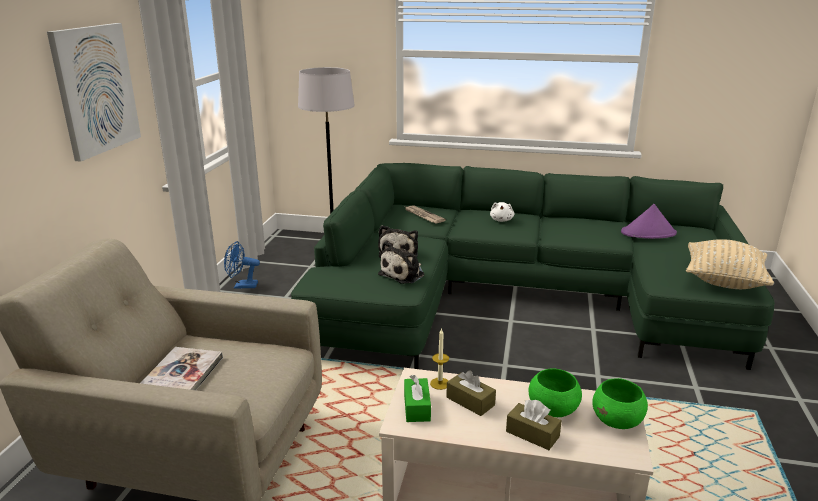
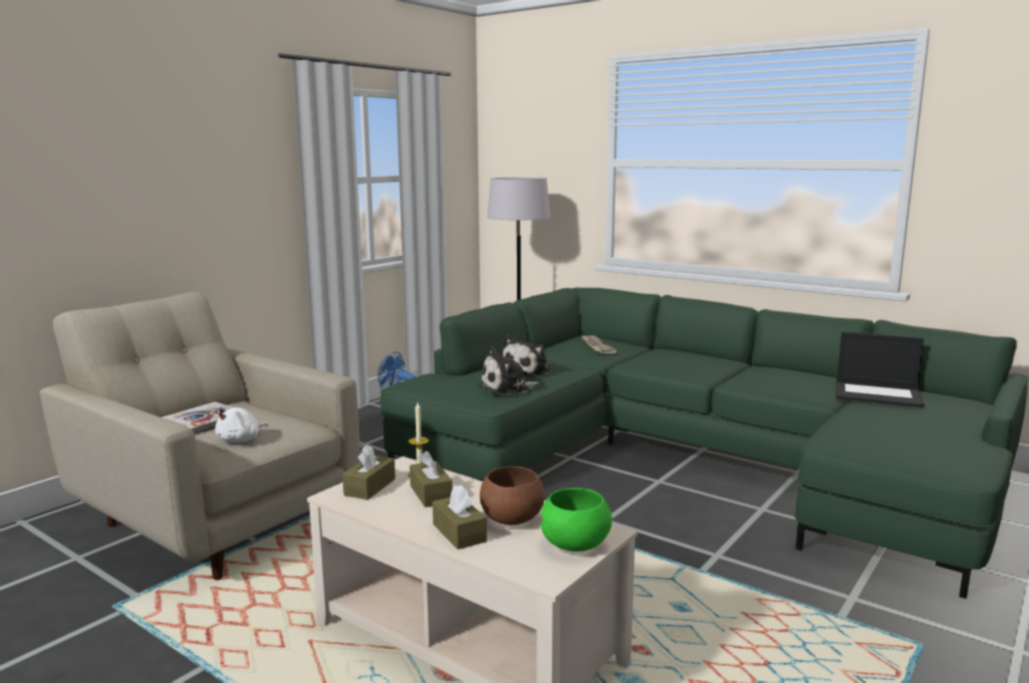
camera: 25 degrees right, 10 degrees down
picture [47,23,141,162] -> none
green tissue box [404,375,431,422] -> brown tissue box [342,444,395,500]
white plush toy [490,202,514,222] -> white plush toy moved to [215,406,269,443]
green bowl [529,368,582,417] -> brown bowl [480,467,545,525]
purple hat [621,204,677,239] -> laptop [836,332,924,408]
beige pillow [686,239,774,289] -> none

